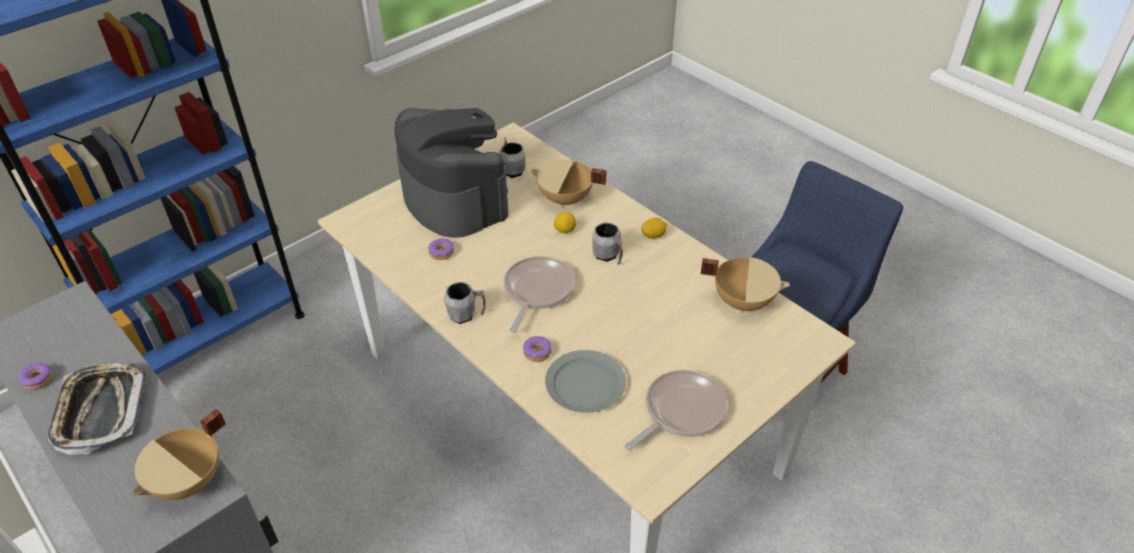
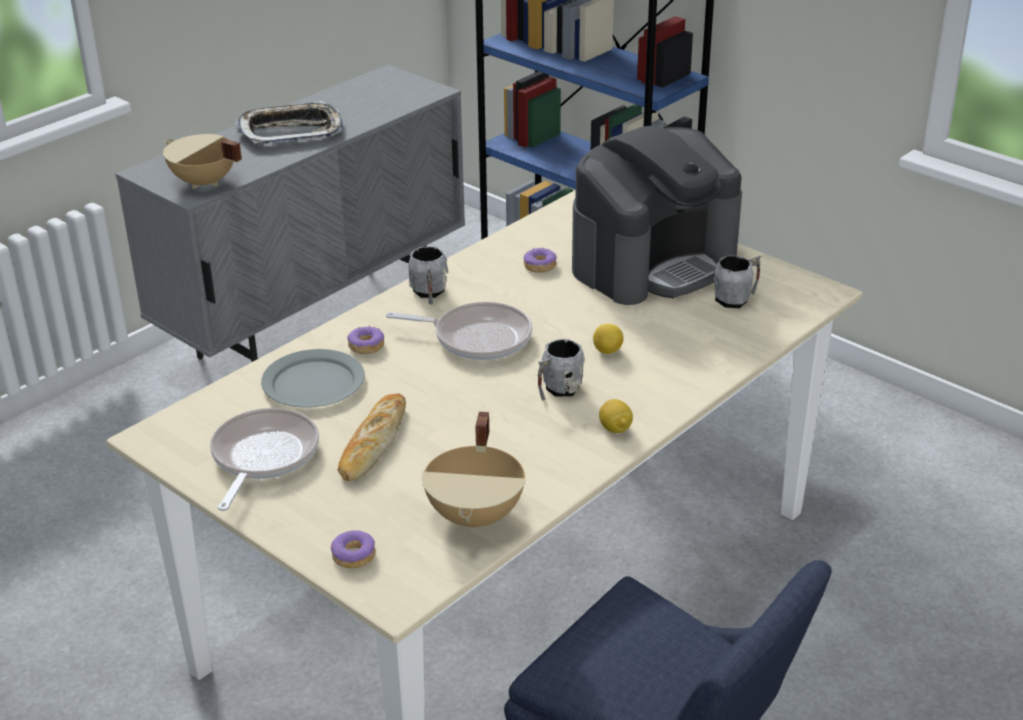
camera: 85 degrees right, 10 degrees down
donut [19,363,53,389] -> donut moved to [331,530,376,568]
beige cooking pot [531,159,607,207] -> none
frying pan [625,370,728,450] -> frying pan turned 120 degrees counterclockwise [210,408,319,511]
none -> bread [338,394,406,481]

